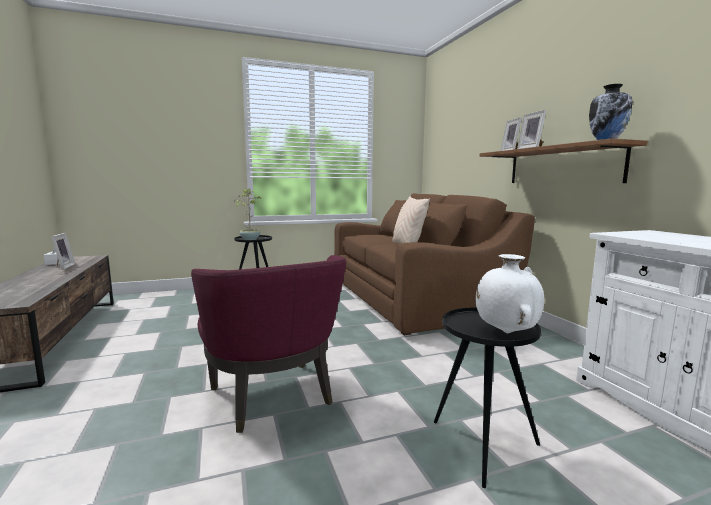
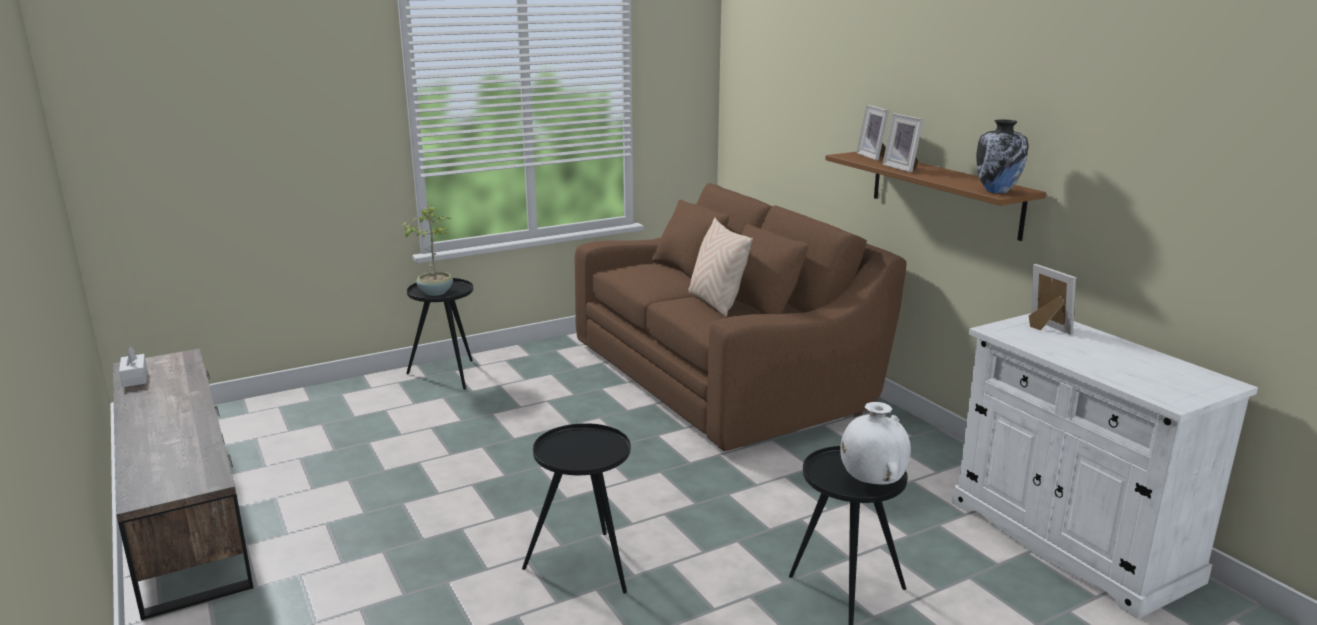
camera: 10 degrees left, 10 degrees up
picture frame [51,233,75,270] -> picture frame moved to [1029,264,1076,335]
purple armchair [191,255,346,433] -> black side table [522,423,631,594]

